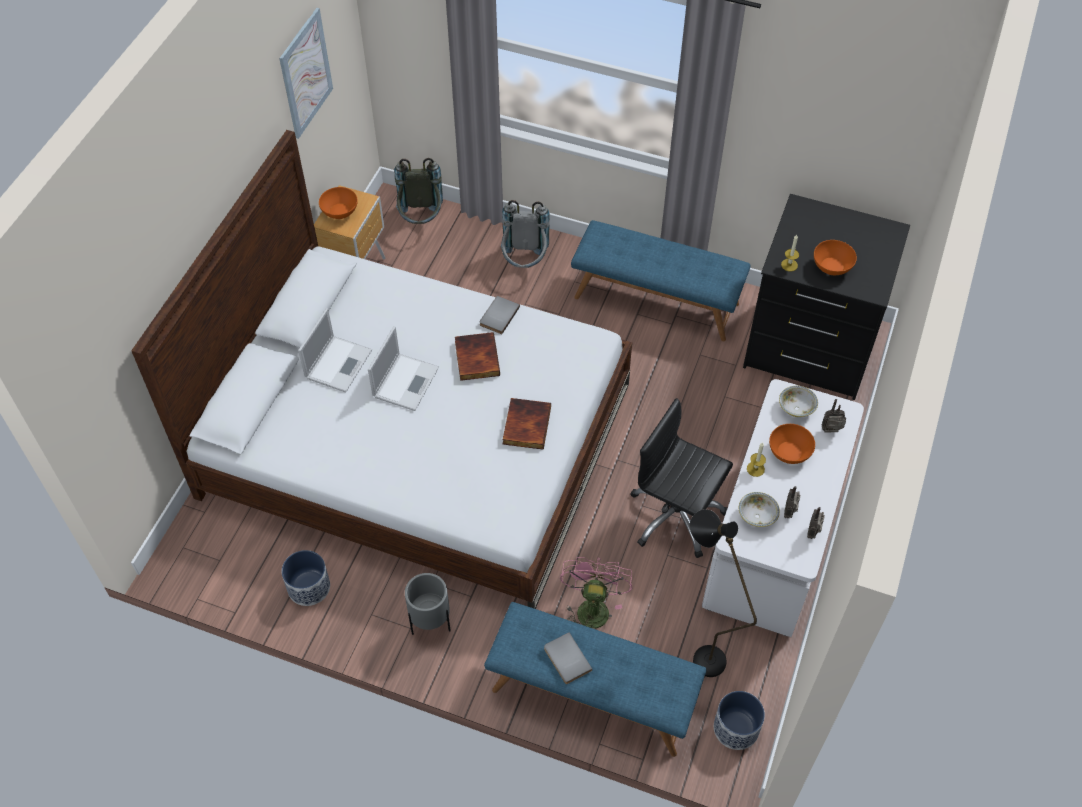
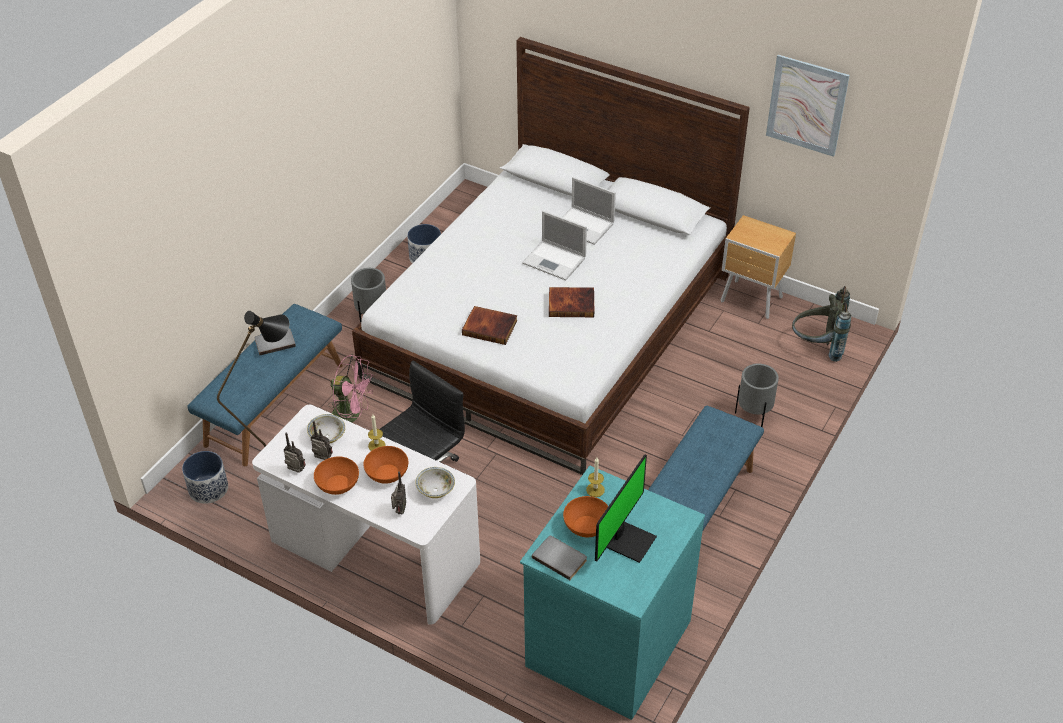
camera: 100 degrees right, 10 degrees down
orange bowl [319,187,358,219] -> orange bowl moved to [314,457,359,495]
grey book [480,296,520,334] -> grey book moved to [532,536,587,580]
grey backpack [501,200,550,268] -> grey planter [735,364,779,427]
black dresser [743,194,910,400] -> turquoise dresser [520,466,705,720]
none -> monitor [595,455,657,563]

